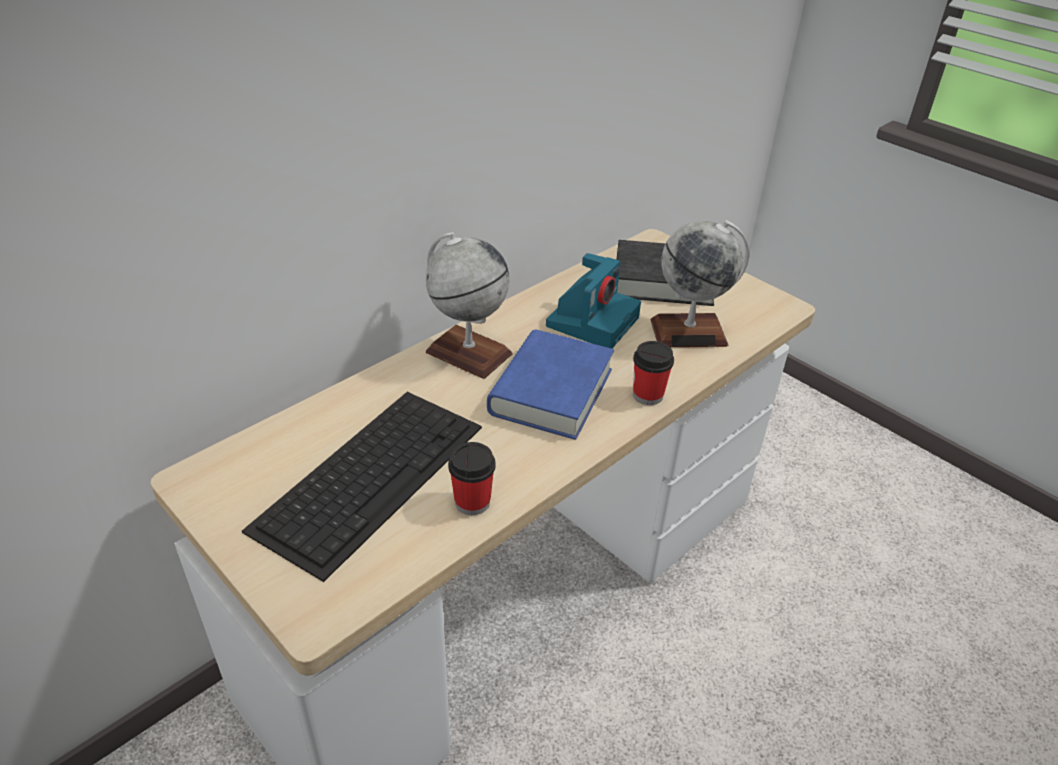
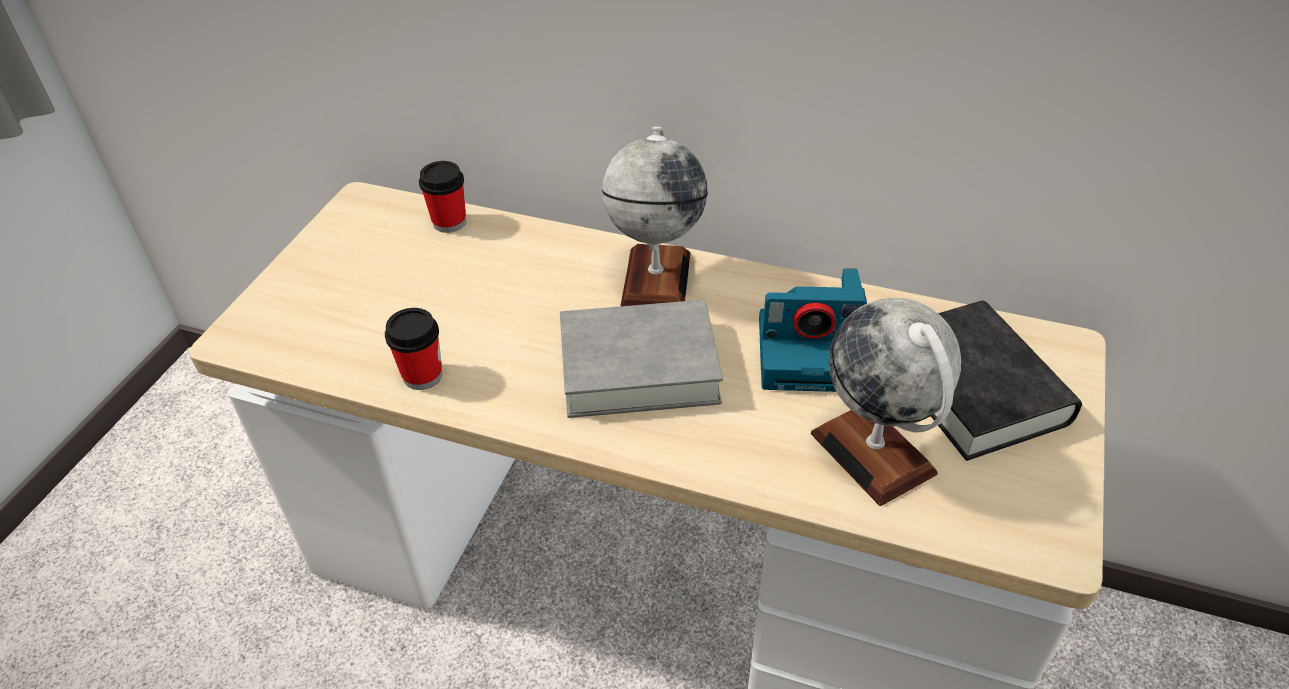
camera: 65 degrees right, 5 degrees up
keyboard [242,392,482,582] -> none
blue book [487,330,614,440] -> grey book [560,300,723,418]
cup [633,341,674,405] -> cup moved to [419,161,466,233]

